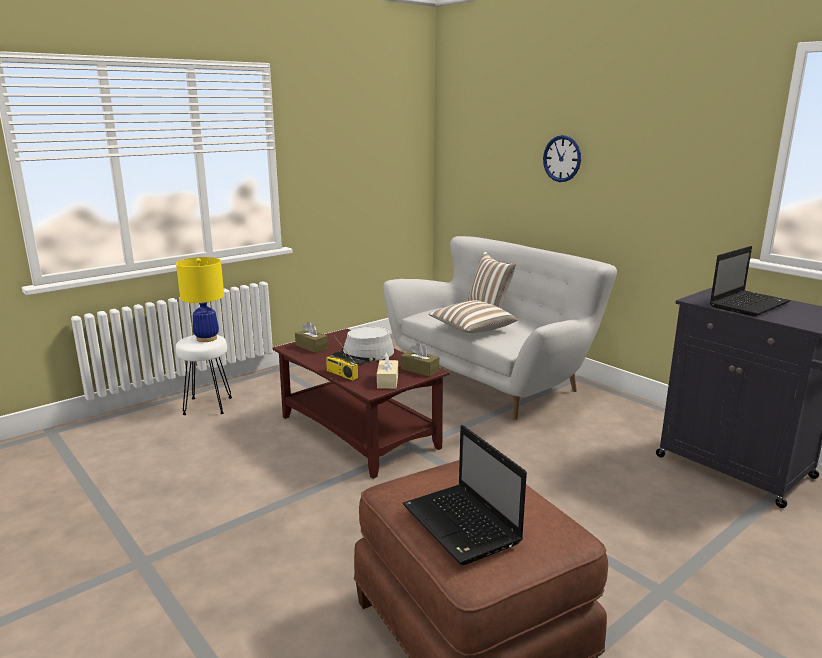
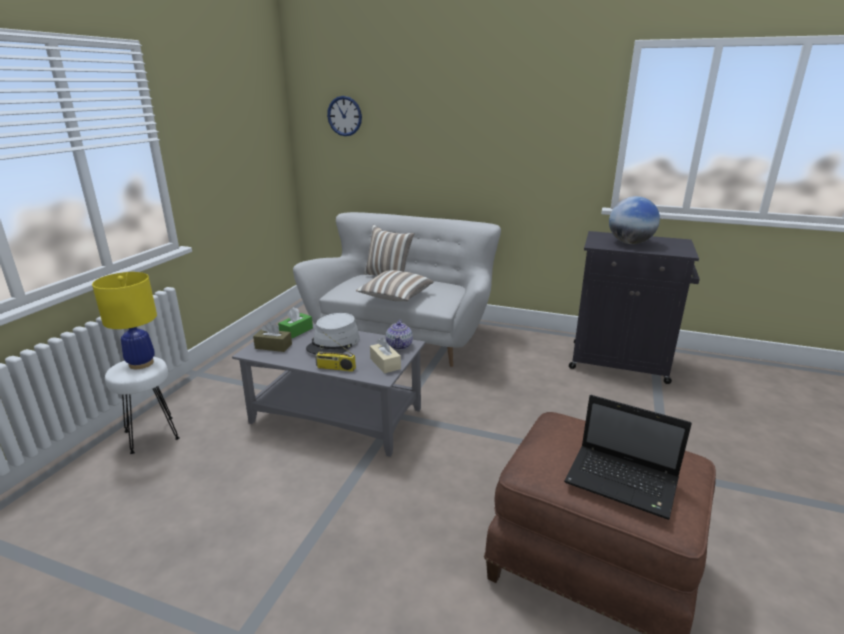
camera: 30 degrees left, 5 degrees up
brown coffee table [272,329,450,479] -> grey coffee table [232,324,425,457]
brown tissue box [401,343,439,377] -> teapot [386,320,413,350]
wall clock [543,135,581,182] -> wall clock moved to [327,96,362,136]
laptop [710,246,790,316] -> globe [609,196,660,244]
none -> green tissue box [278,307,313,339]

